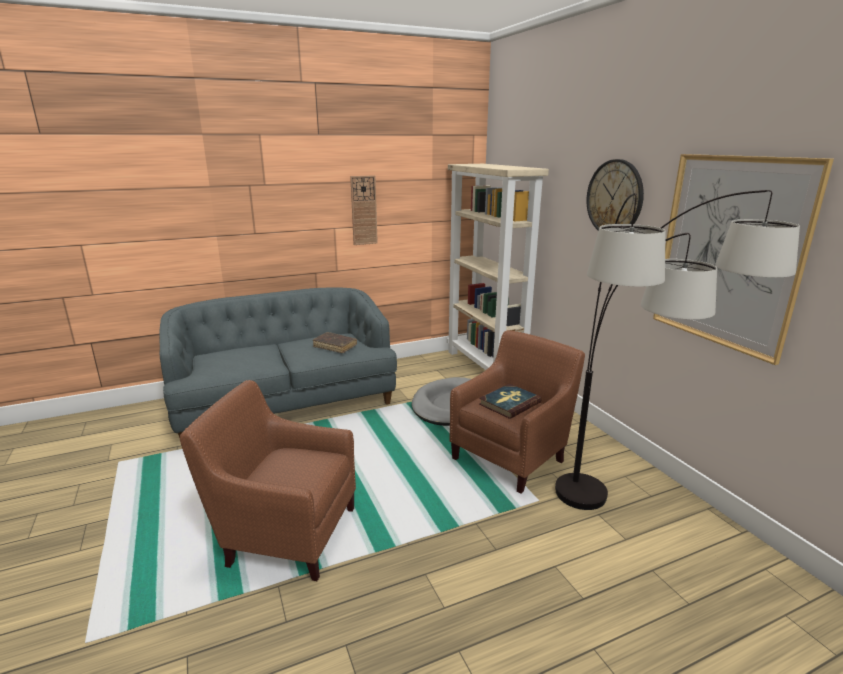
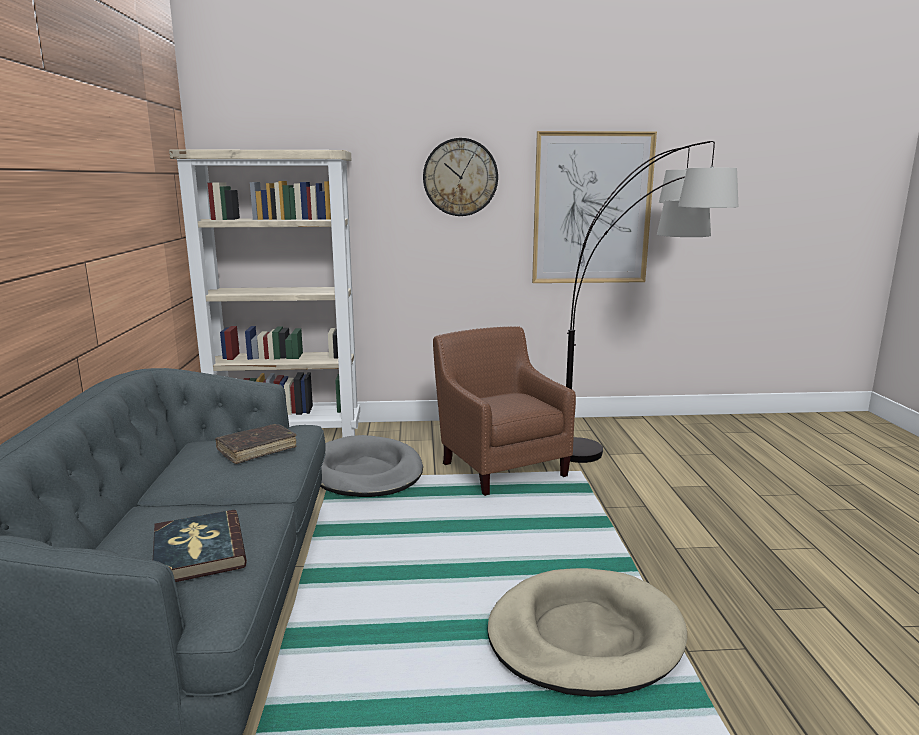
camera: 70 degrees left, 5 degrees down
brown armchair [180,380,356,581] -> beige dog bed [487,568,687,697]
wall clock [350,175,378,245] -> none
book [479,384,542,419] -> book moved to [153,510,247,582]

